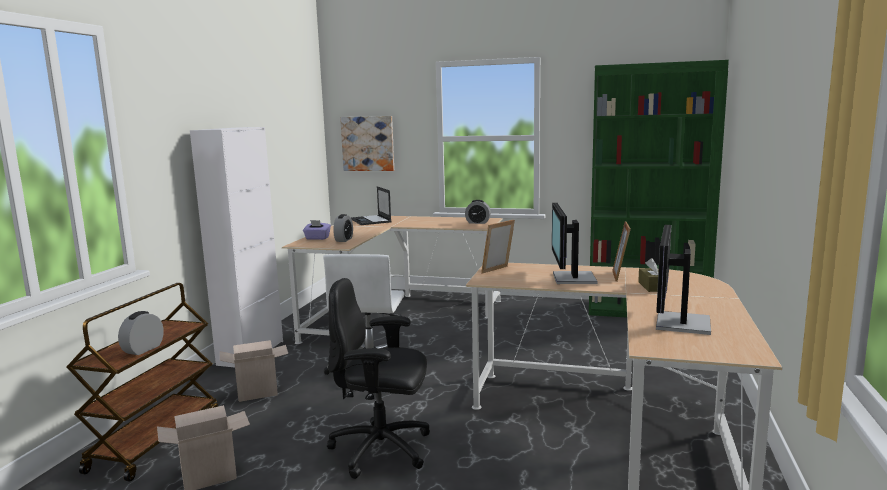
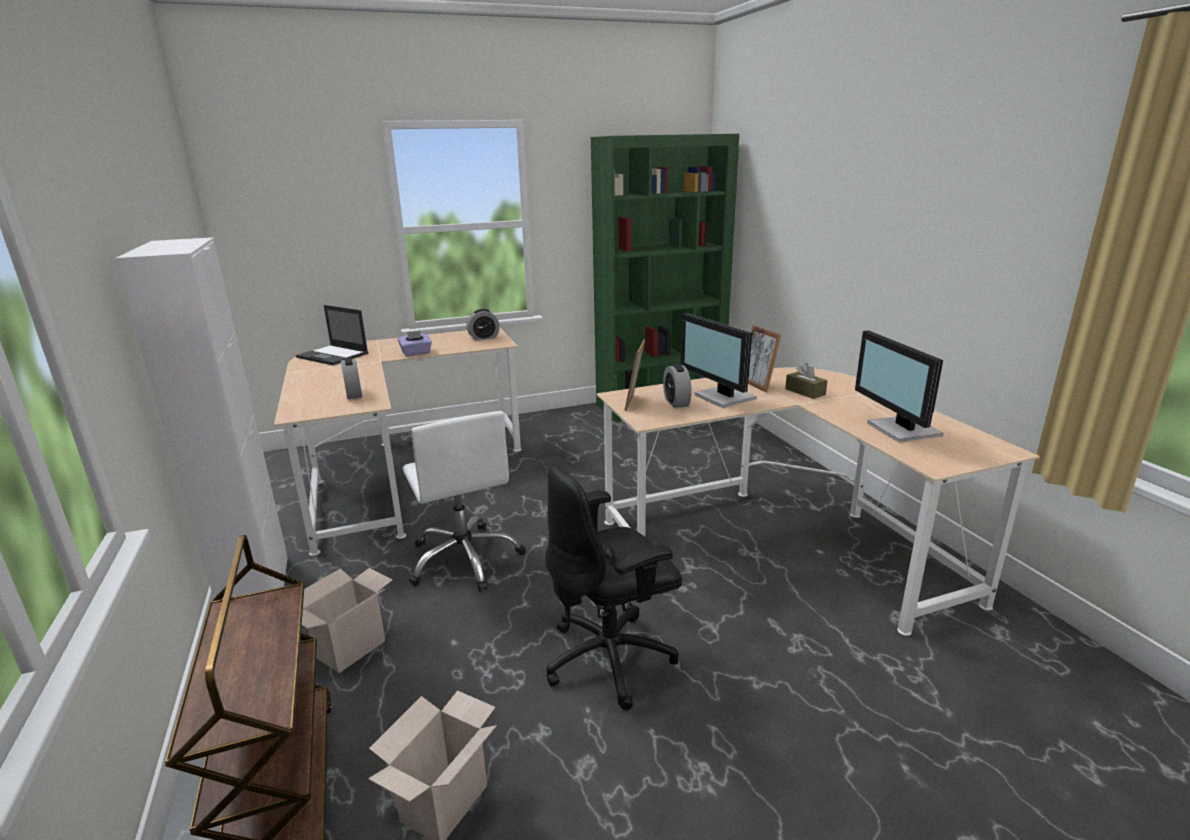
camera: 35 degrees left, 10 degrees up
alarm clock [118,311,164,355] -> alarm clock moved to [663,364,692,408]
purple tissue box [303,220,331,240] -> purple tissue box moved to [398,331,432,356]
picture [340,116,394,171] -> none

